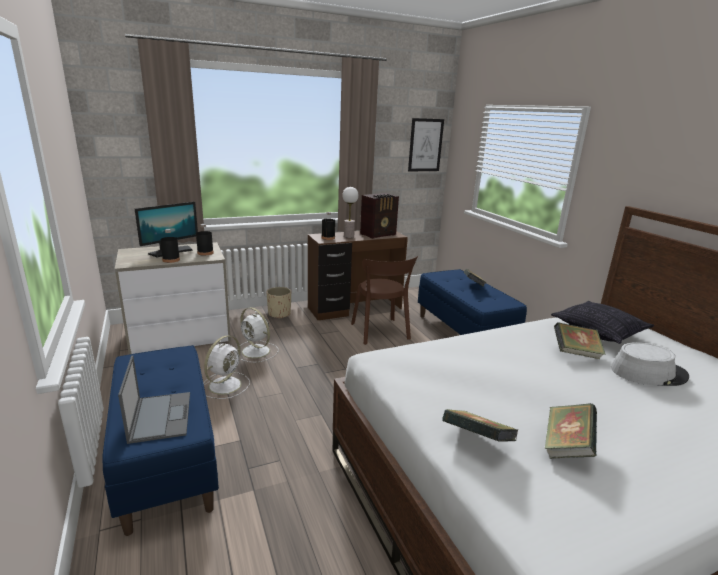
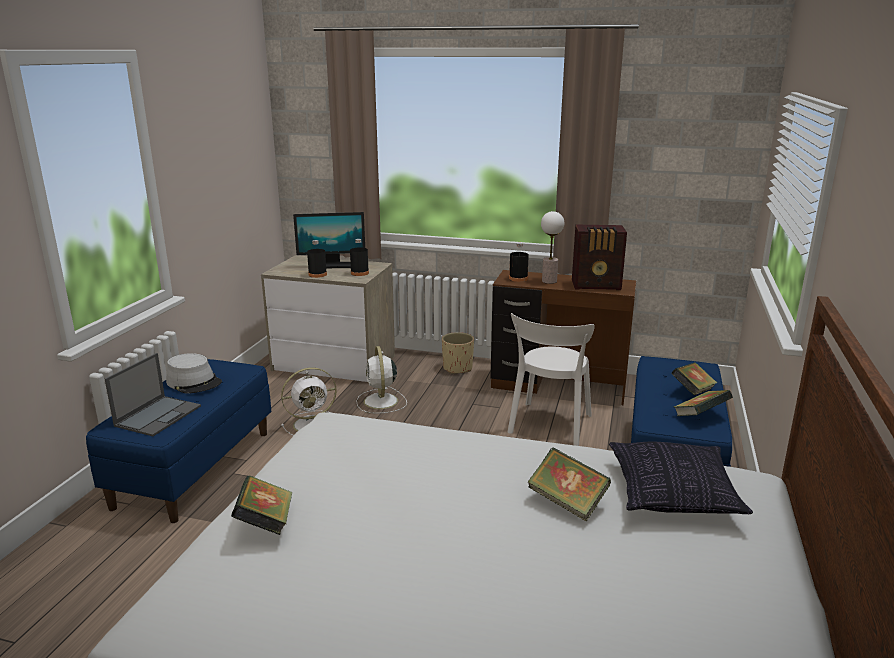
camera: 40 degrees right, 0 degrees up
brown chair [351,256,418,345] -> white chair [508,313,595,446]
picture [408,118,444,171] -> none
book [545,403,597,459] -> book moved to [674,390,733,416]
grey hat [611,342,689,386] -> grey hat moved to [166,353,222,394]

